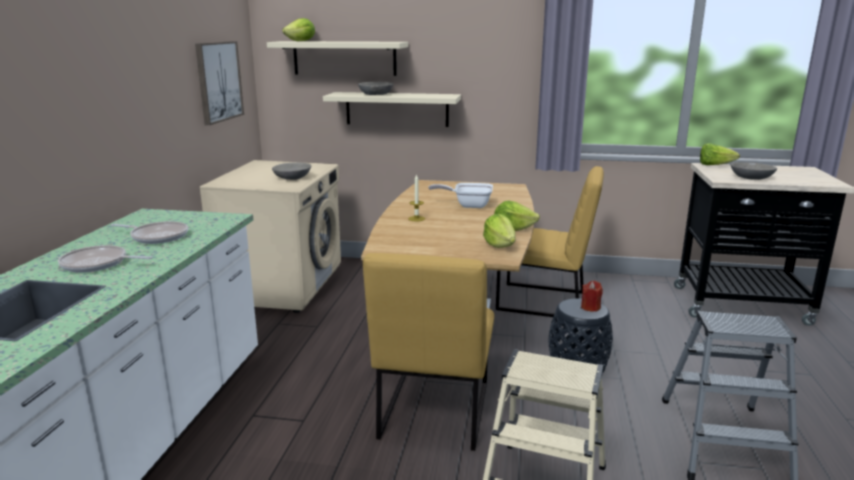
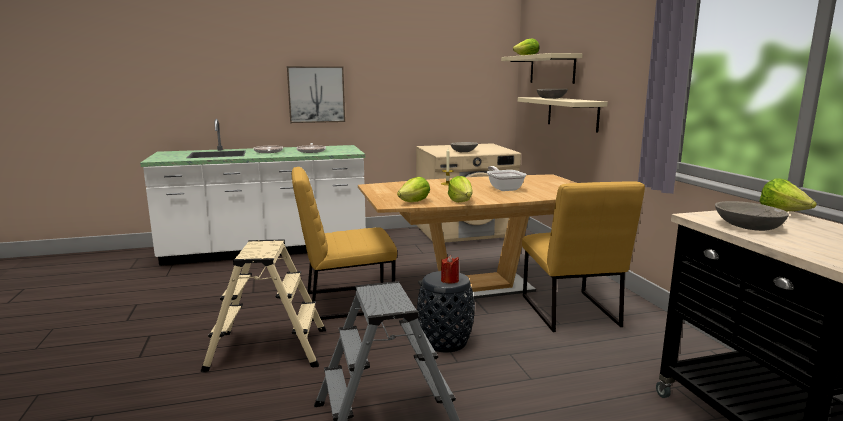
camera: 65 degrees right, 5 degrees down
picture [195,41,244,125] -> picture moved to [287,66,345,123]

